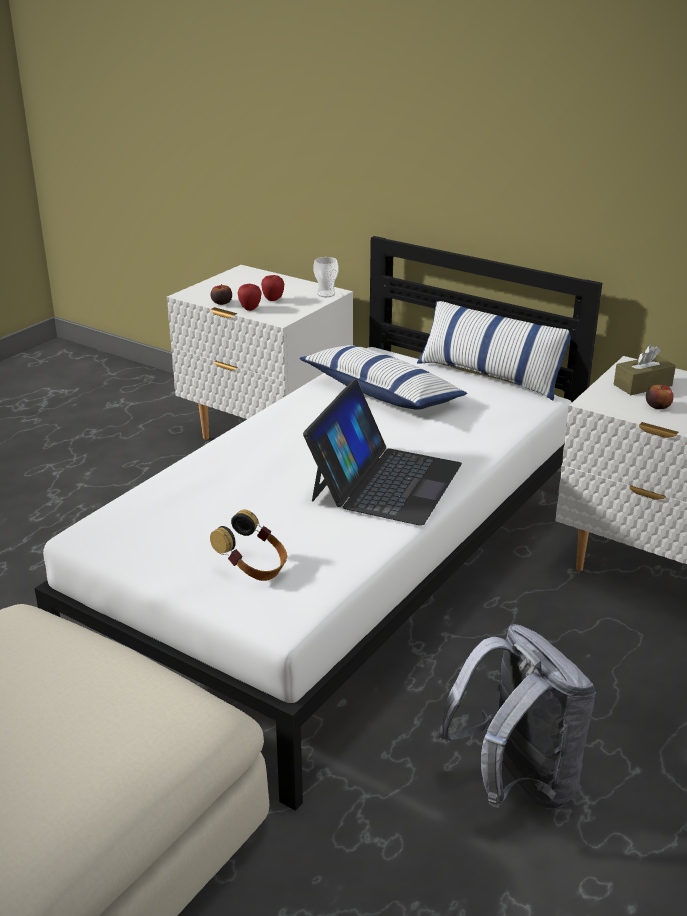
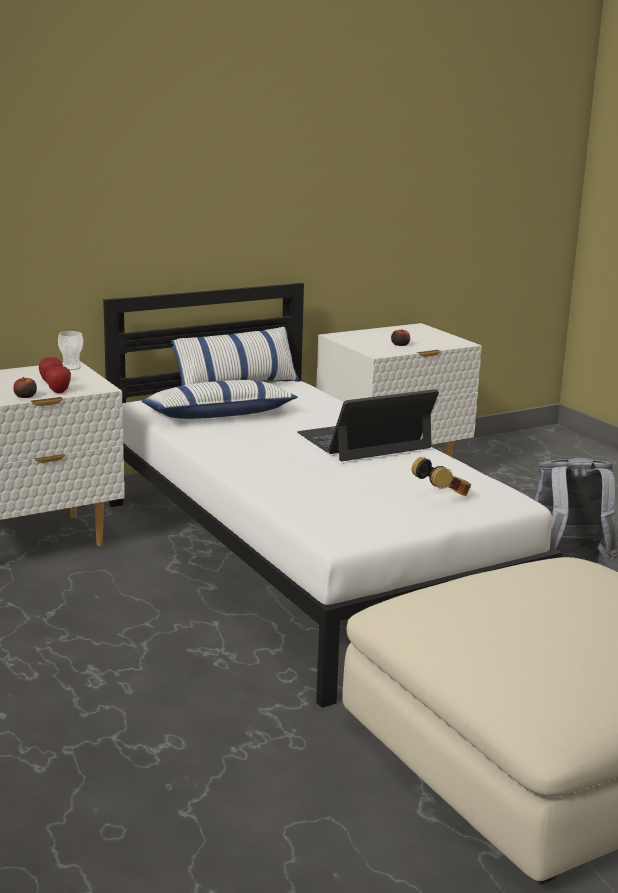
camera: 65 degrees left, 10 degrees down
laptop [303,379,462,525] -> laptop turned 75 degrees counterclockwise [297,389,439,461]
brown tissue box [614,345,676,395] -> none

